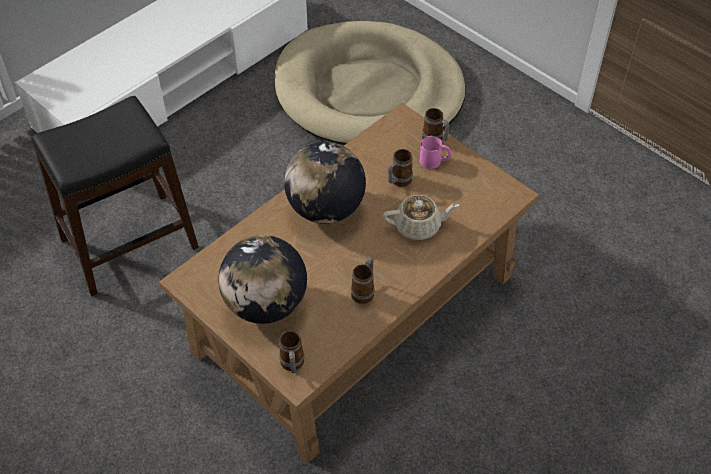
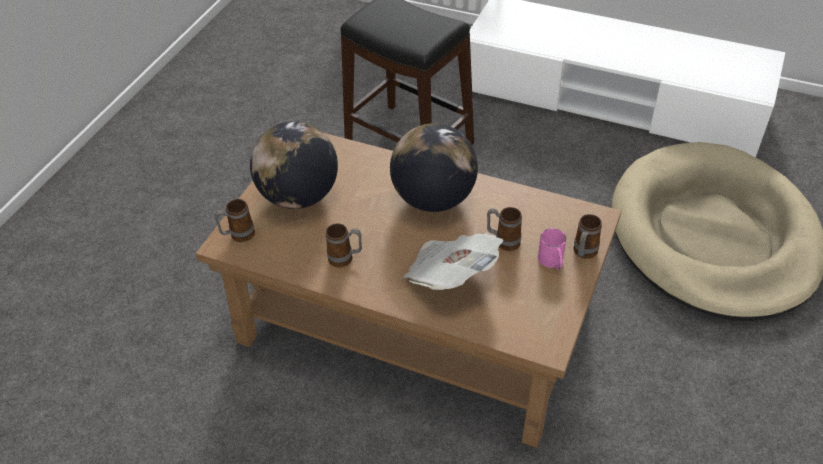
camera: 70 degrees right, 5 degrees down
beige teapot [383,195,459,240] -> newspaper [403,233,503,290]

